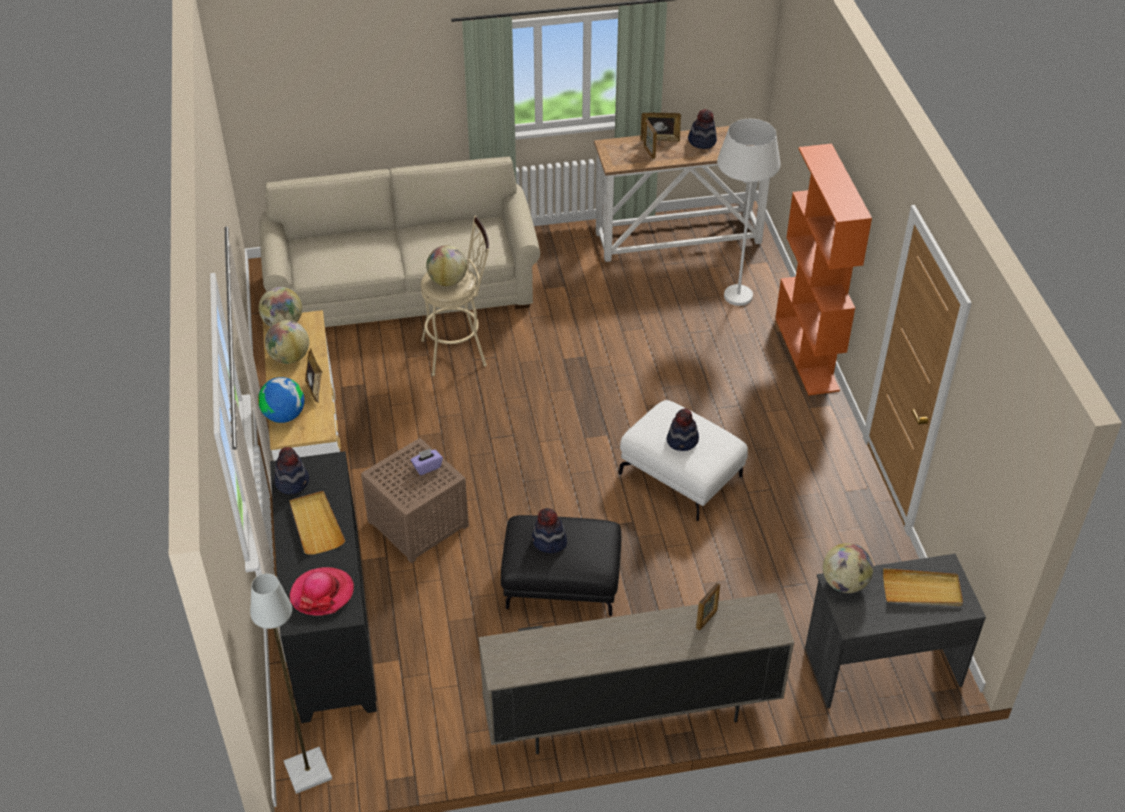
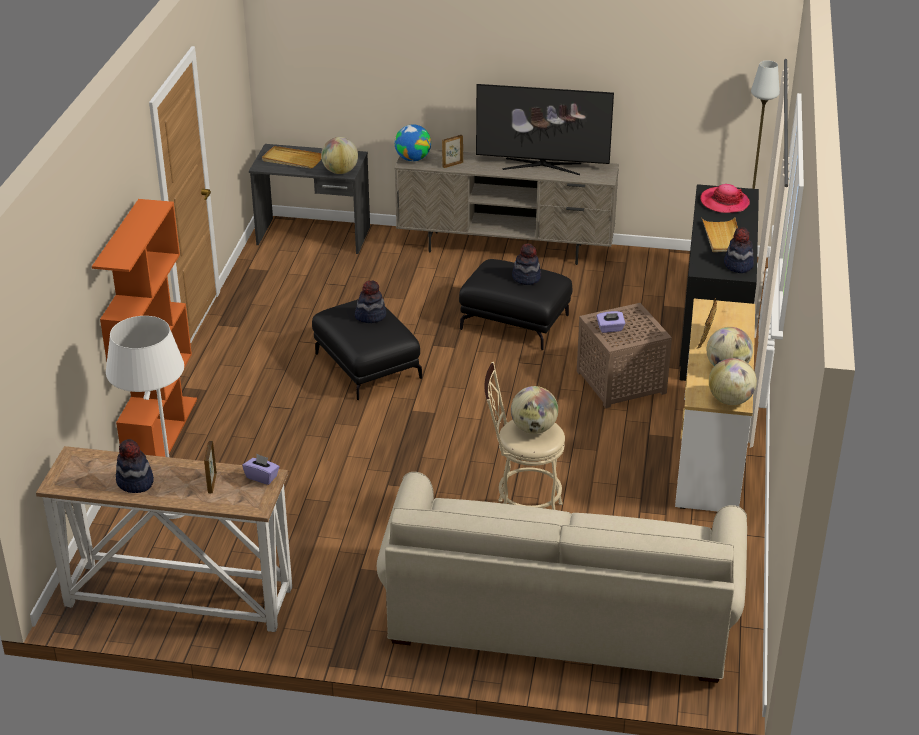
camera: 160 degrees left, 10 degrees down
globe [258,377,304,423] -> globe moved to [395,124,431,161]
white ottoman [619,400,748,521] -> black ottoman [312,299,422,400]
picture frame [641,113,681,142] -> none
none -> purple tissue box [242,454,280,485]
none -> television [476,84,614,175]

